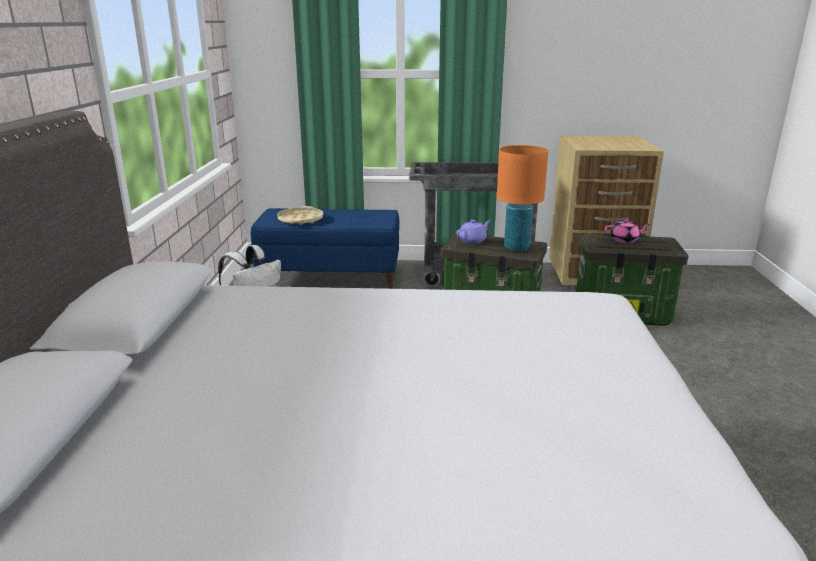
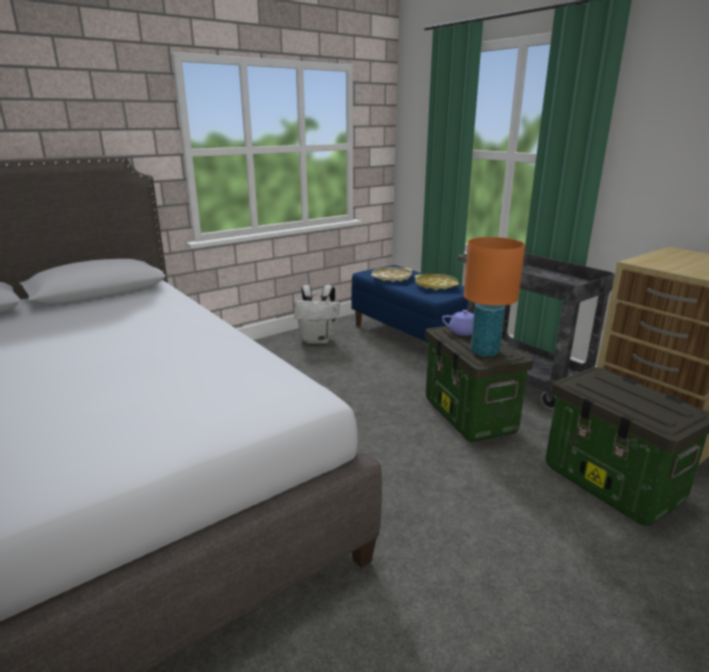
camera: 50 degrees right, 0 degrees up
pink teapot [605,219,650,243] -> none
none -> yellow tray [414,274,459,290]

